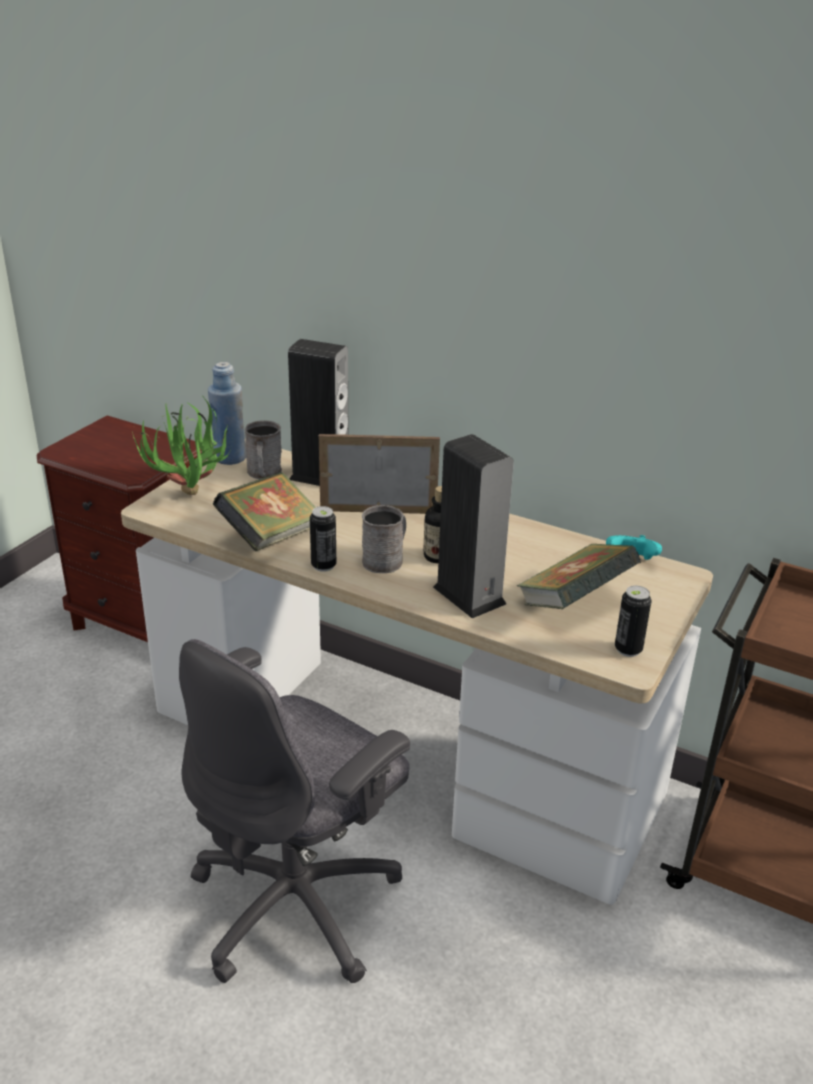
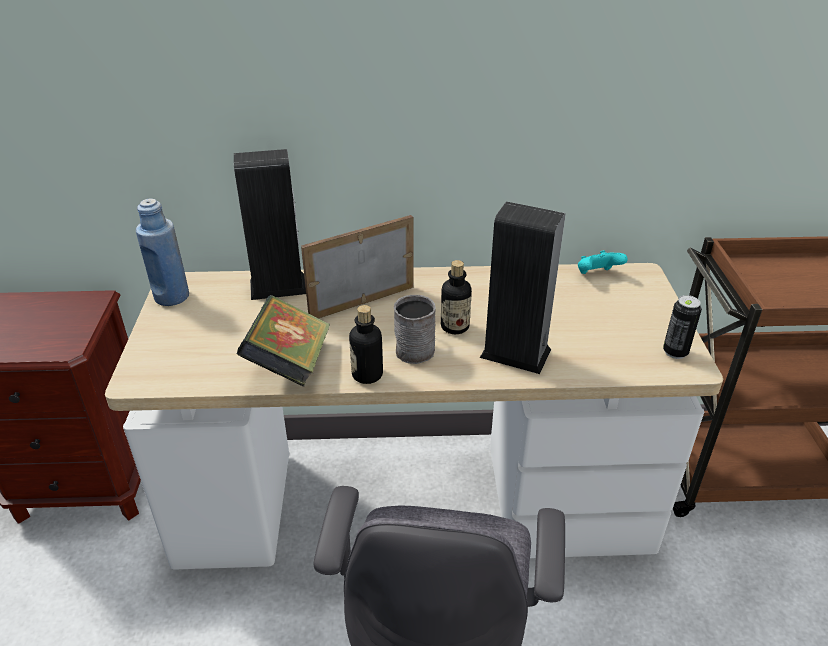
camera: 30 degrees left, 5 degrees up
potted plant [132,396,234,495] -> none
grey mug [245,421,282,479] -> none
can [310,506,336,572] -> bottle [349,305,383,384]
book [517,544,641,609] -> none

